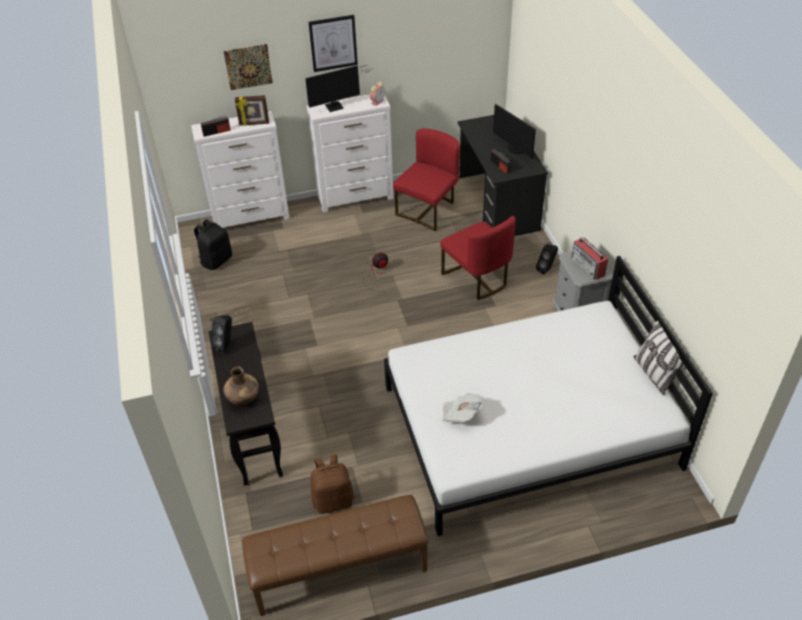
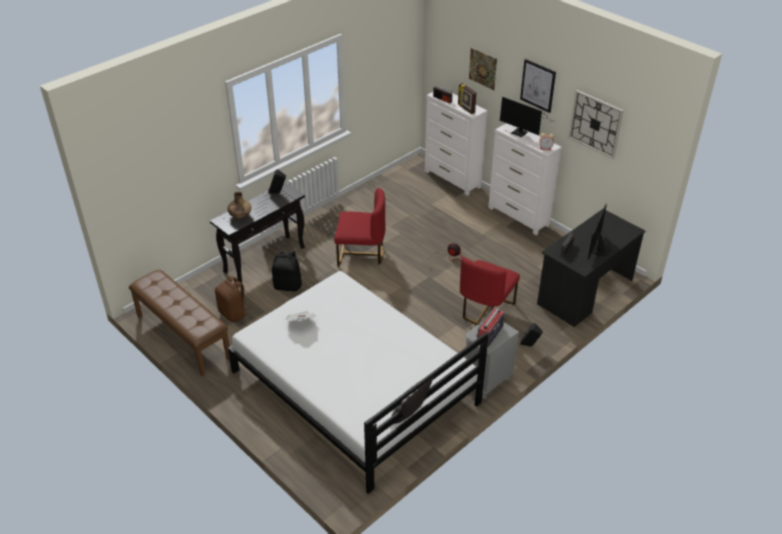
camera: 60 degrees right, 5 degrees down
black backpack [194,219,232,270] -> black backpack moved to [272,250,302,291]
red chair [393,128,460,231] -> red chair moved to [334,188,385,267]
none -> wall clock [569,90,624,159]

